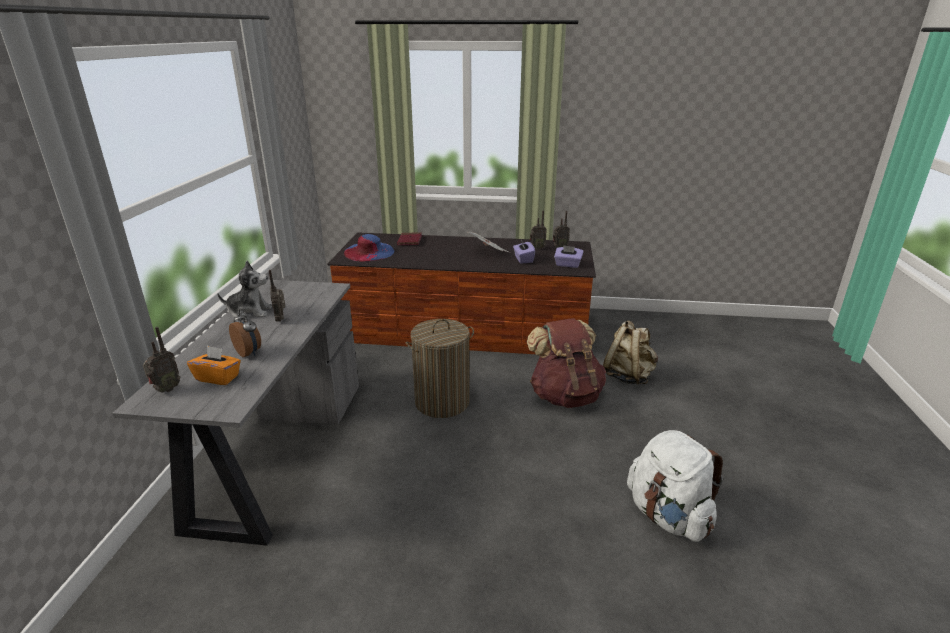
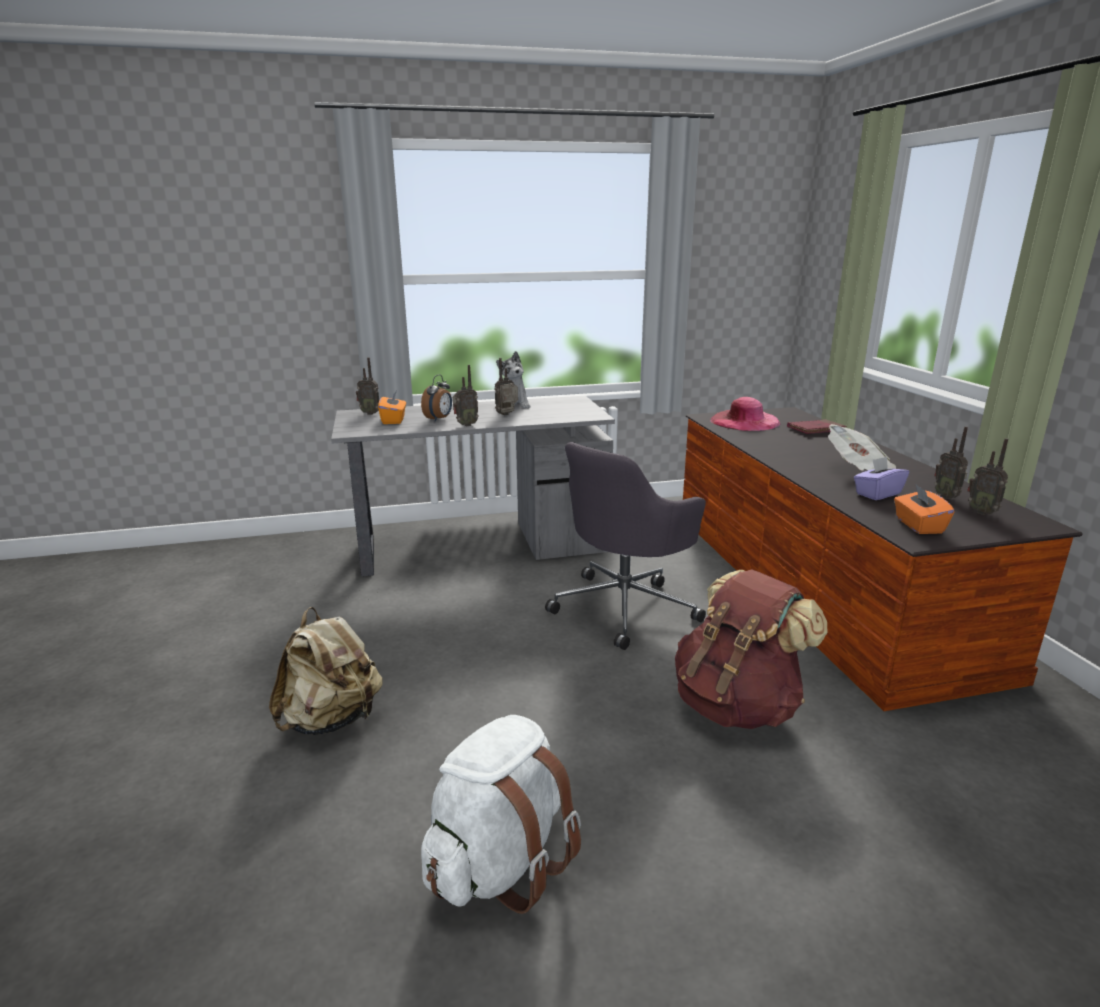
camera: 70 degrees right, 5 degrees down
blue hat [344,234,394,261] -> pink hat [710,397,780,431]
laundry basket [406,319,474,418] -> grey office chair [545,442,706,650]
purple tissue box [554,245,584,268] -> orange tissue box [894,485,955,534]
beige backpack [603,320,658,384] -> beige backpack moved to [269,607,383,735]
none -> radio [453,365,479,426]

